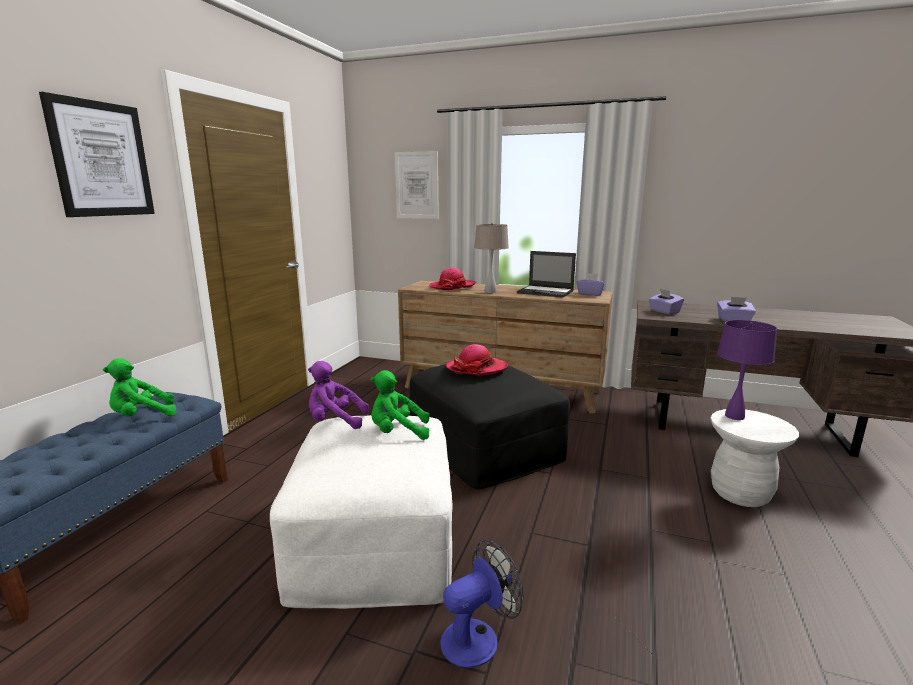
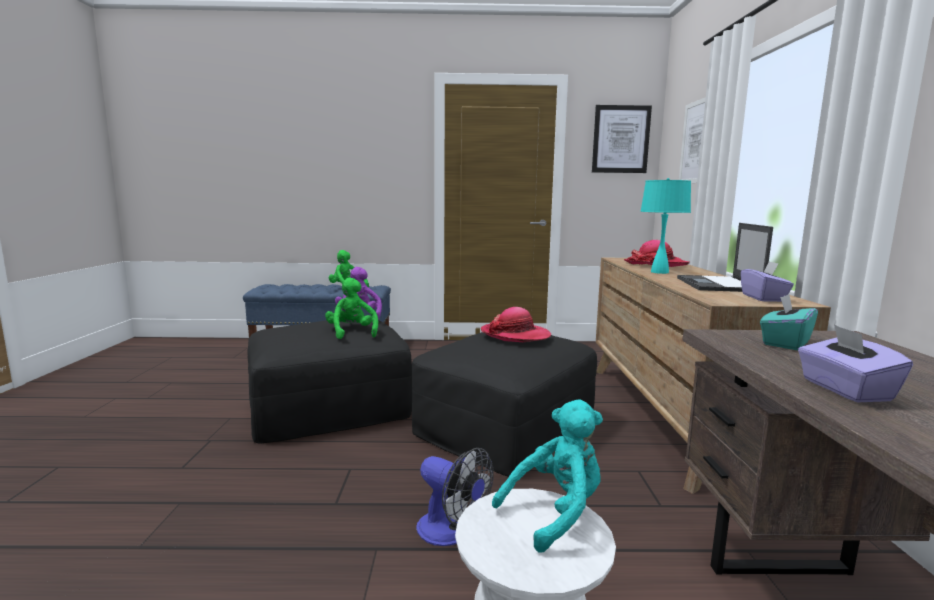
camera: 70 degrees right, 5 degrees down
picture [39,92,155,217] -> picture moved to [592,105,652,173]
white ottoman [270,415,453,609] -> black ottoman [247,320,412,444]
fan [440,540,524,668] -> fan moved to [416,448,494,546]
beige table lamp [474,223,509,293] -> turquoise table lamp [640,178,691,274]
purple tissue box [648,289,684,314] -> turquoise tissue box [760,294,818,350]
purple table lamp [717,320,778,420] -> turquoise plush toy [492,400,603,553]

